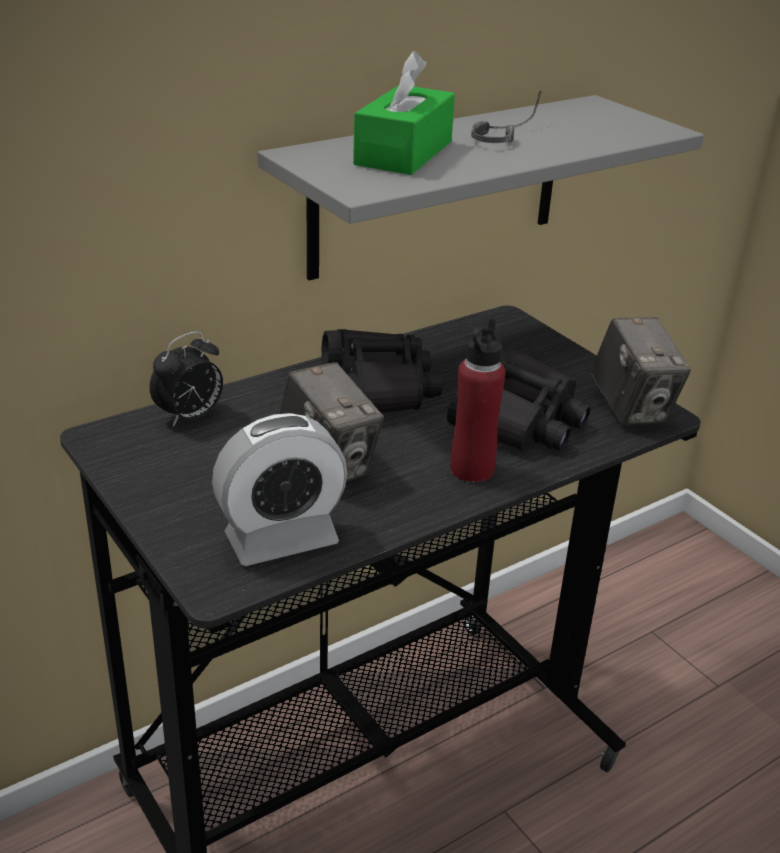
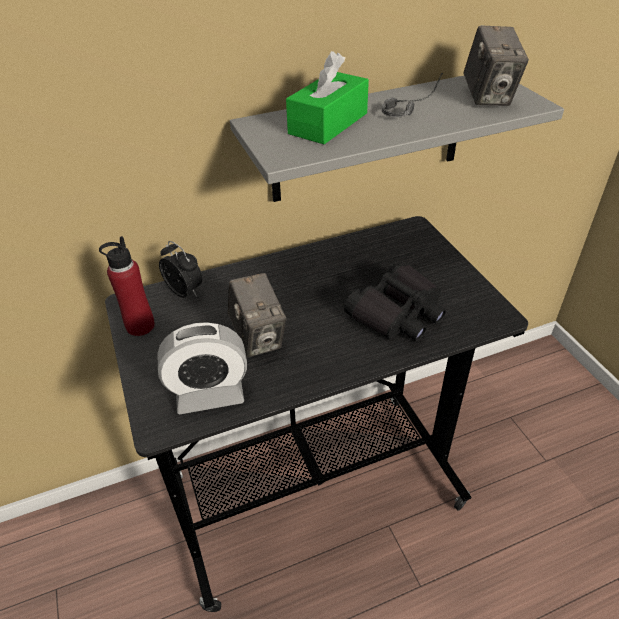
camera: 15 degrees right, 10 degrees up
alarm clock [150,331,223,427] -> alarm clock turned 105 degrees counterclockwise [159,241,203,298]
black binoculars [322,329,443,413] -> none
red bottle [450,317,505,483] -> red bottle moved to [99,236,155,336]
camera [590,317,691,425] -> camera moved to [463,25,529,106]

